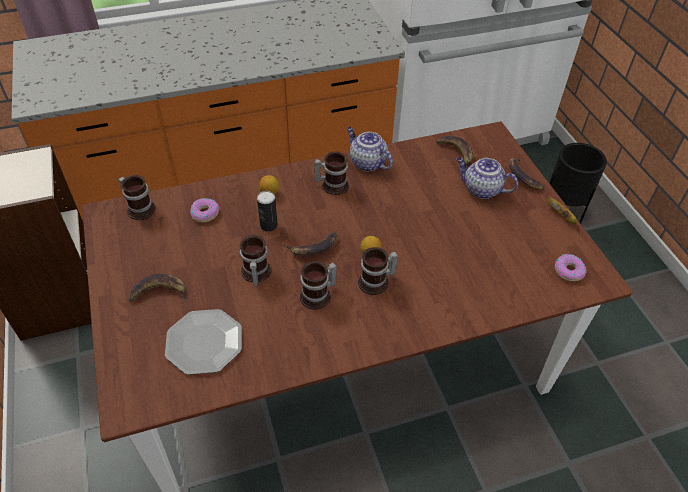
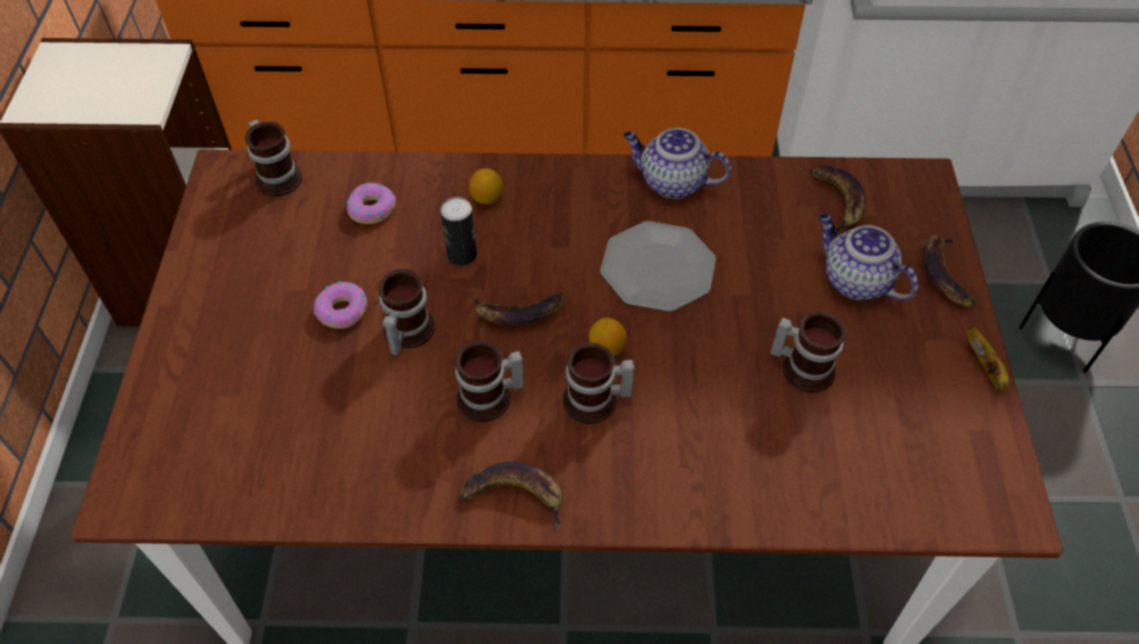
camera: 20 degrees right, 5 degrees up
banana [129,274,188,302] -> banana moved to [459,462,562,531]
plate [165,309,242,375] -> plate moved to [600,221,716,312]
mug [314,152,349,195] -> mug moved to [771,311,846,392]
teapot [347,127,393,172] -> teapot turned 45 degrees counterclockwise [623,128,731,199]
donut [555,254,586,281] -> donut moved to [314,281,367,329]

